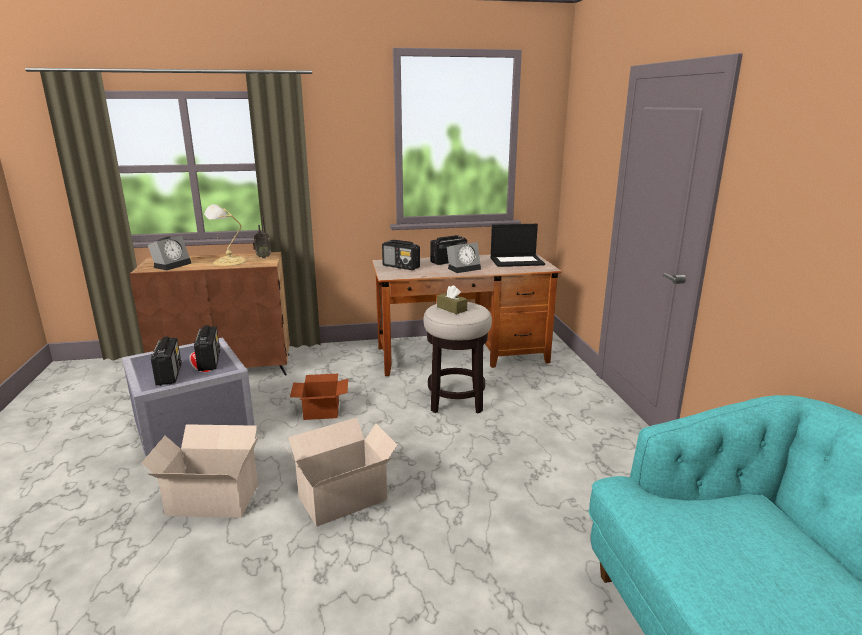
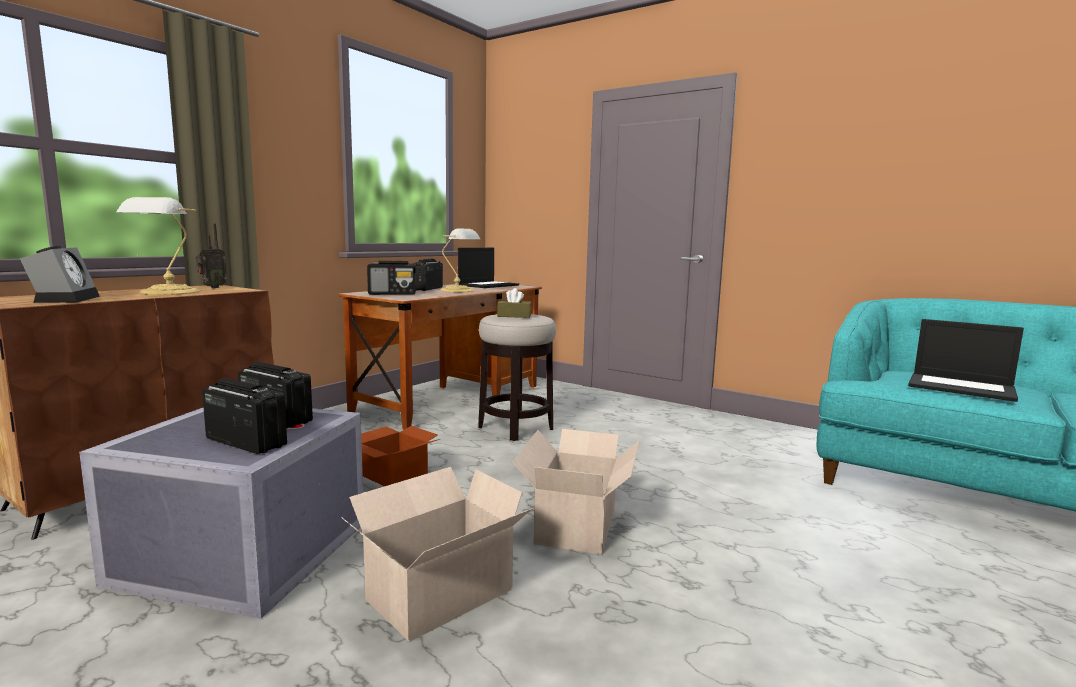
camera: 45 degrees left, 10 degrees down
alarm clock [447,242,481,273] -> table lamp [440,228,480,292]
none -> laptop [908,319,1024,402]

